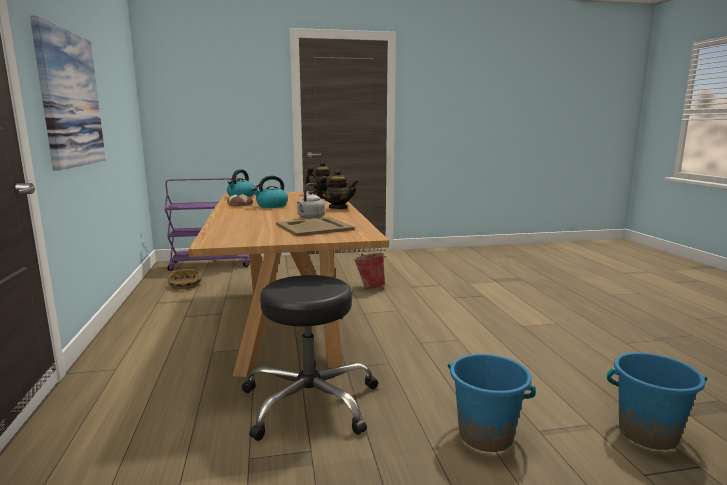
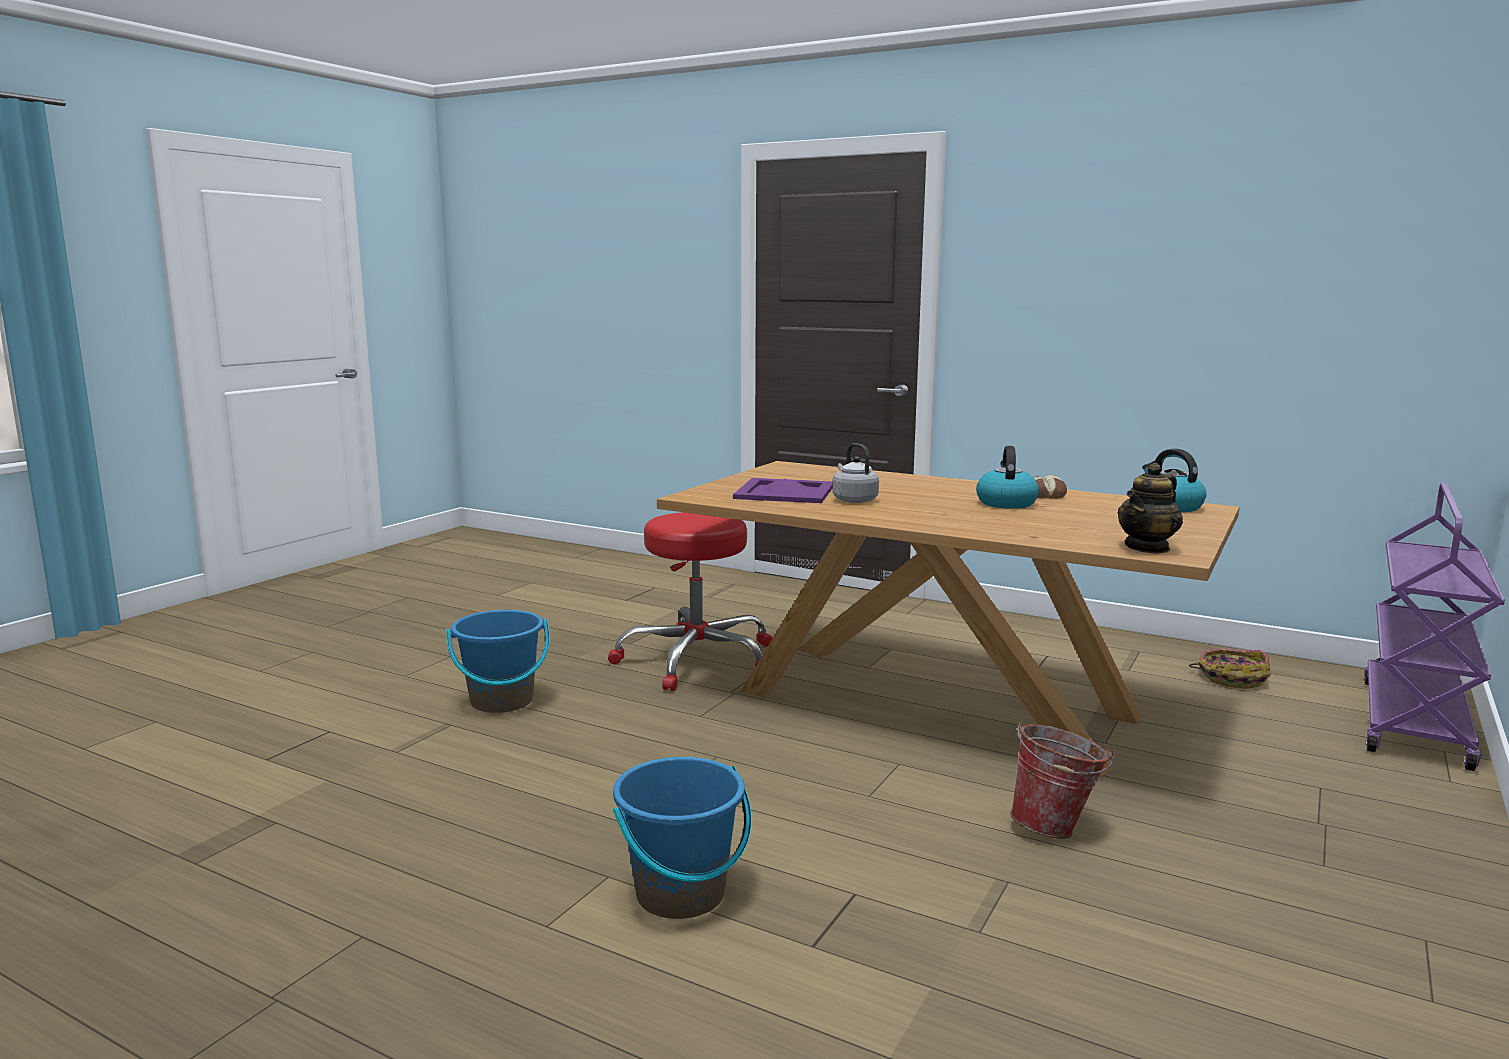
camera: 130 degrees right, 0 degrees up
picture [30,15,106,171] -> none
black stool [242,275,378,441] -> red stool [608,512,773,691]
beige tray [276,217,355,237] -> purple tray [733,478,833,503]
teapot [317,169,358,209] -> none
blue bucket [607,352,708,450] -> blue bucket moved to [613,757,752,919]

